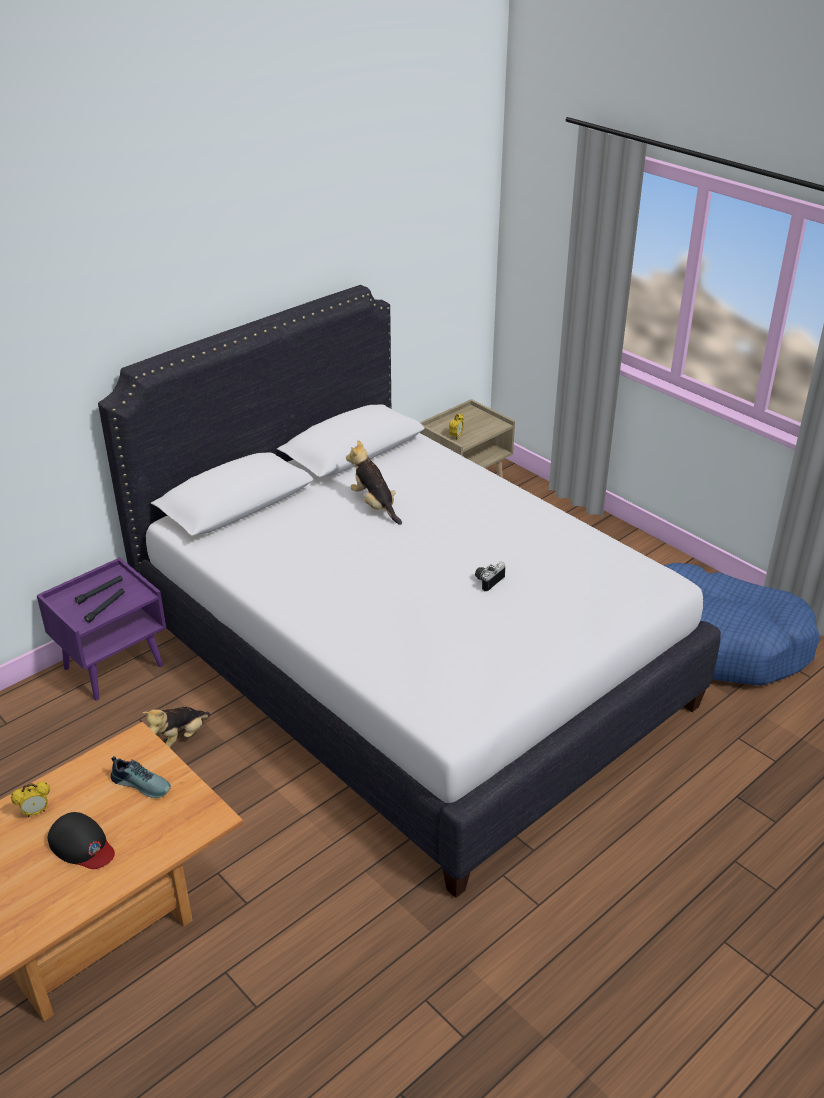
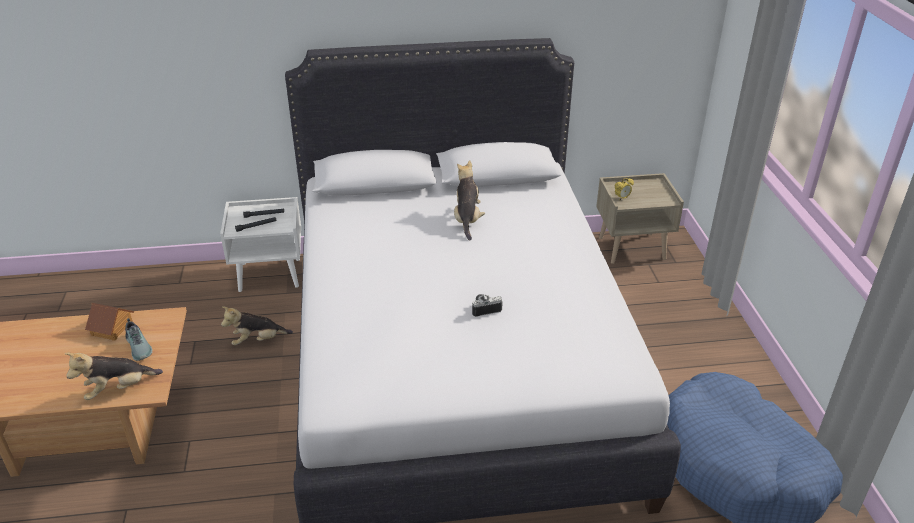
camera: 35 degrees right, 0 degrees up
alarm clock [11,782,50,817] -> none
purple nightstand [37,557,166,701] -> white nightstand [220,197,301,292]
black cap [48,812,115,869] -> none
none -> plush toy [65,353,163,400]
none -> toy house [85,303,134,341]

